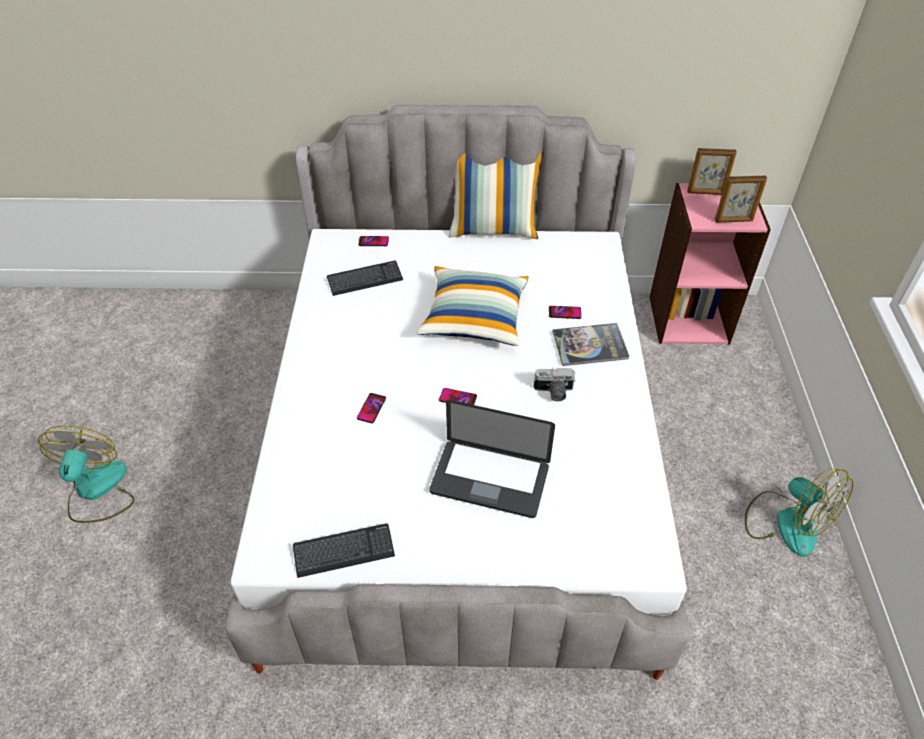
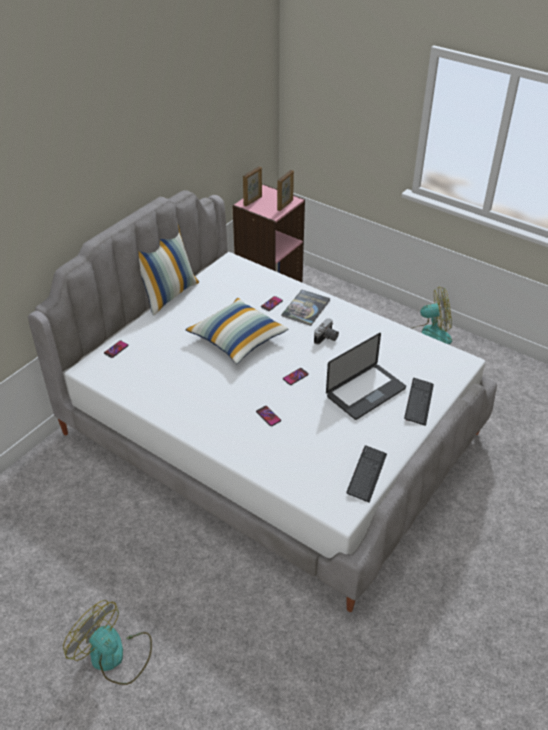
camera: 55 degrees left, 5 degrees down
keyboard [327,261,403,296] -> keyboard moved to [404,378,434,426]

